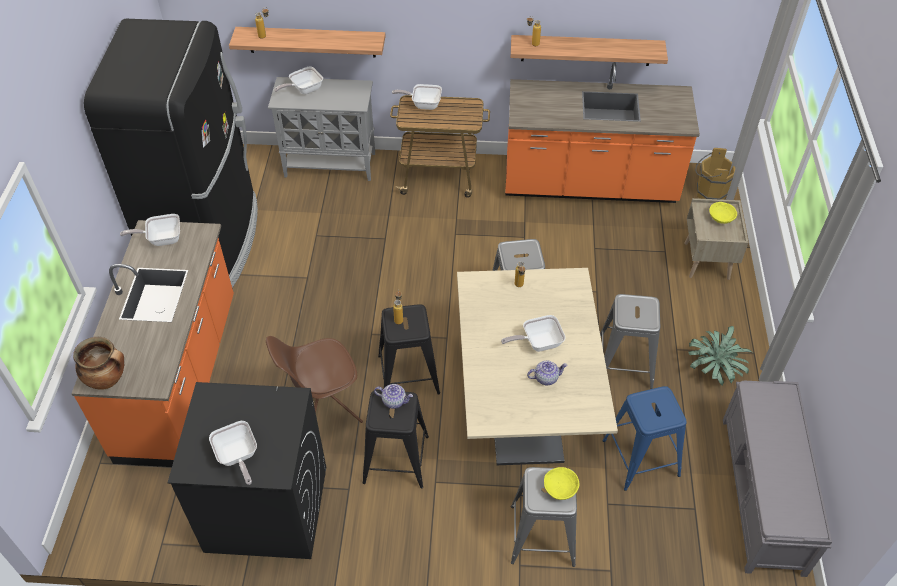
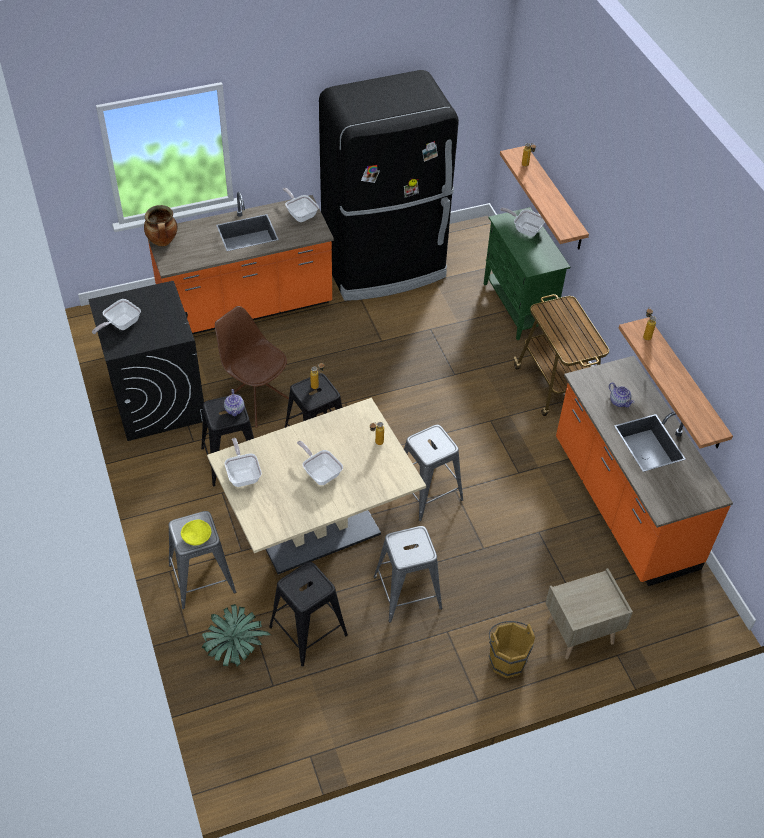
camera: 65 degrees right, 0 degrees up
grey cabinet [268,77,375,181] -> green cabinet [484,207,570,340]
frying pan [392,84,442,110] -> frying pan moved to [225,438,262,487]
teapot [527,361,568,385] -> teapot moved to [609,382,634,407]
blue stool [603,386,687,491] -> black stool [269,562,348,667]
potted plant [688,326,752,386] -> potted plant moved to [202,604,271,666]
brown bucket [695,148,735,200] -> brown bucket moved to [489,621,535,678]
yellow bowl [709,202,737,224] -> none
grey bench [723,381,832,577] -> none

